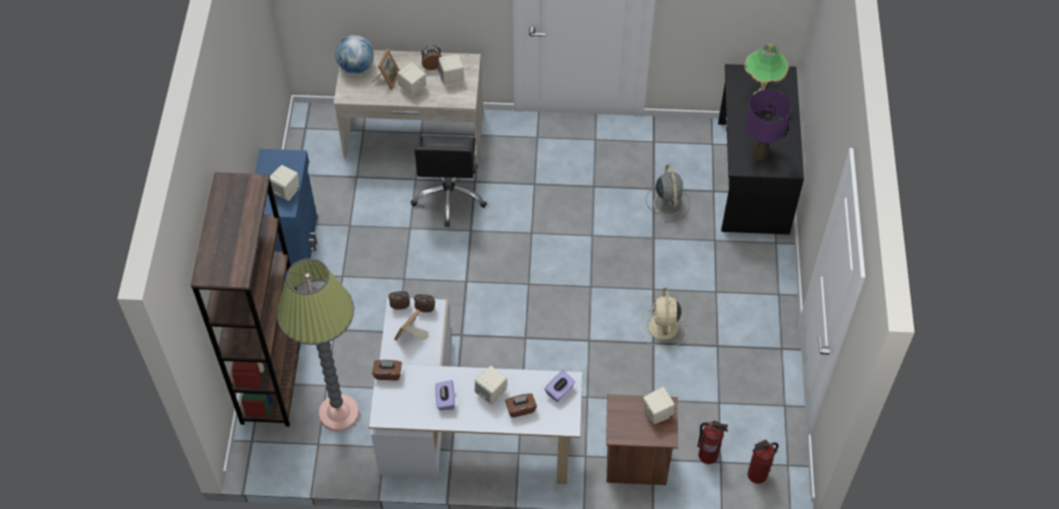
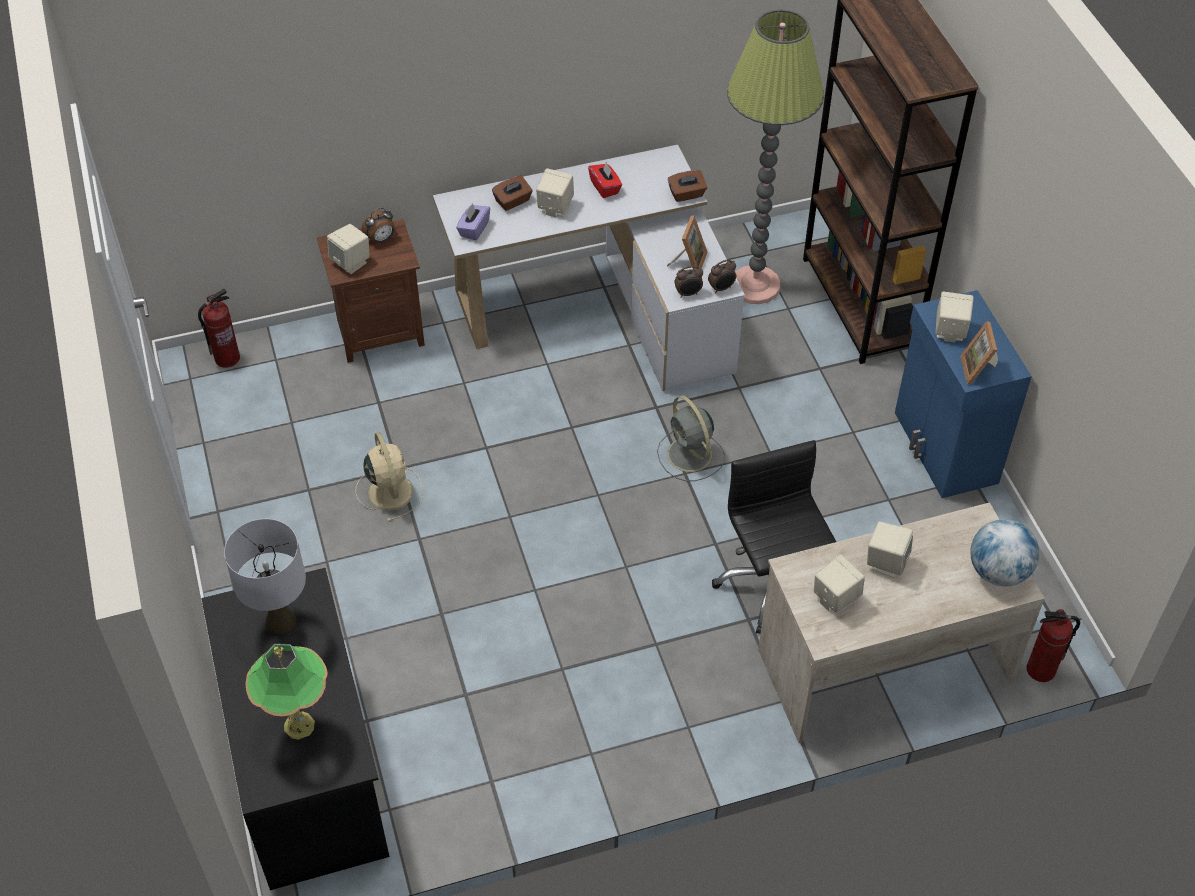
camera: 160 degrees right, 5 degrees down
picture frame [372,49,400,90] -> picture frame moved to [960,321,998,385]
alarm clock [421,45,442,70] -> alarm clock moved to [362,208,395,244]
purple tissue box [435,380,455,410] -> red tissue box [588,162,622,198]
grey fan [646,164,690,223] -> grey fan moved to [657,396,725,481]
fire extinguisher [697,421,728,464] -> fire extinguisher moved to [1026,609,1080,682]
purple table lamp [745,89,792,160] -> grey table lamp [224,519,306,634]

